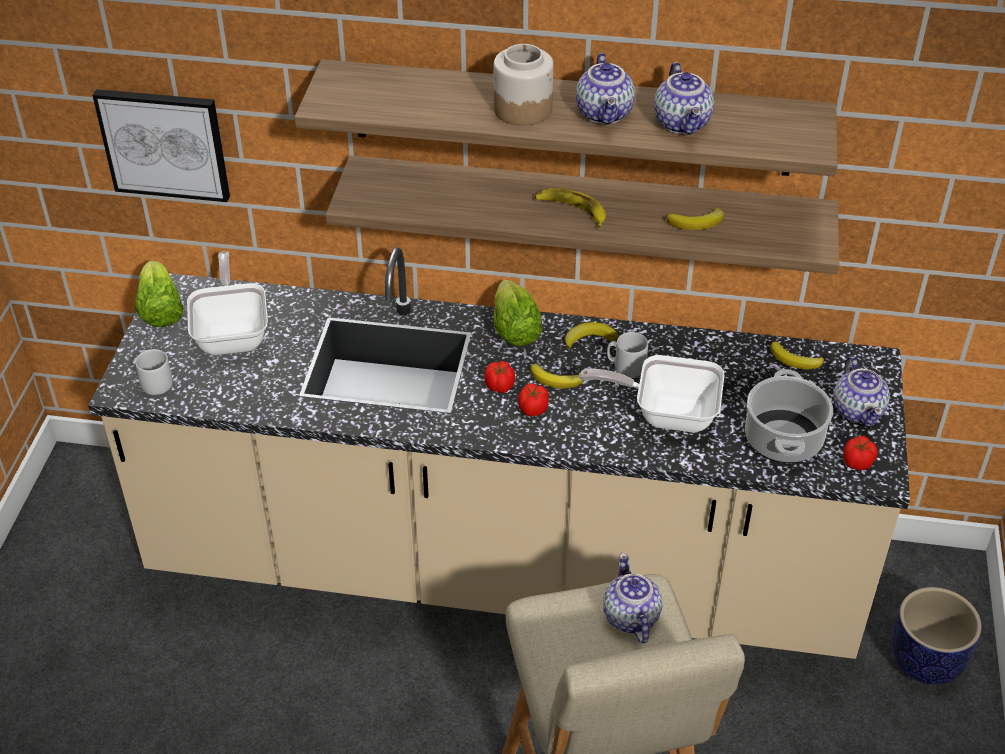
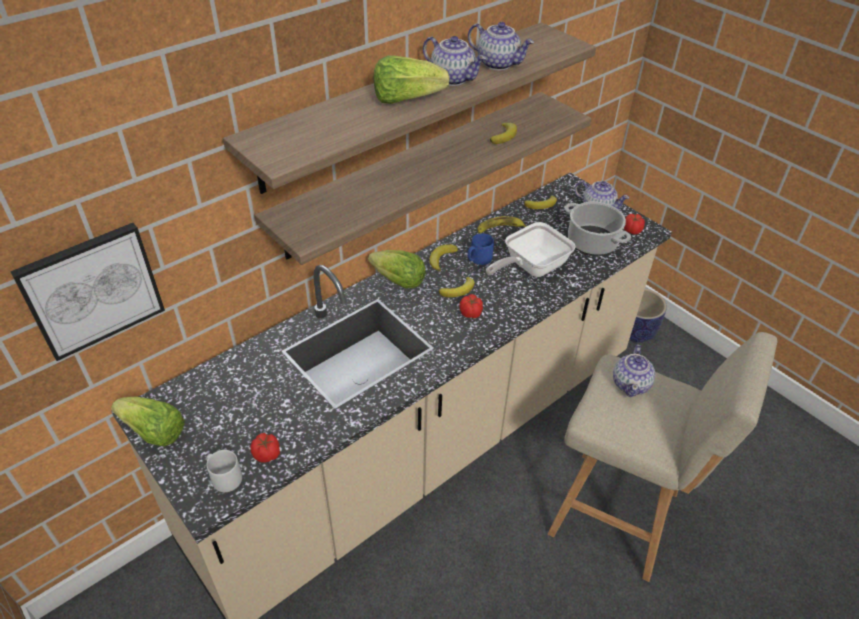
camera: 50 degrees left, 0 degrees up
frying pan [187,251,268,355] -> none
tomato [484,361,515,393] -> tomato moved to [250,433,280,463]
jar [494,44,554,126] -> lettuce [374,55,449,104]
banana [535,188,606,228] -> banana moved to [478,216,527,234]
teapot [603,553,662,644] -> teapot turned 105 degrees counterclockwise [613,344,655,397]
grey mug [607,332,648,377] -> blue mug [468,233,494,265]

